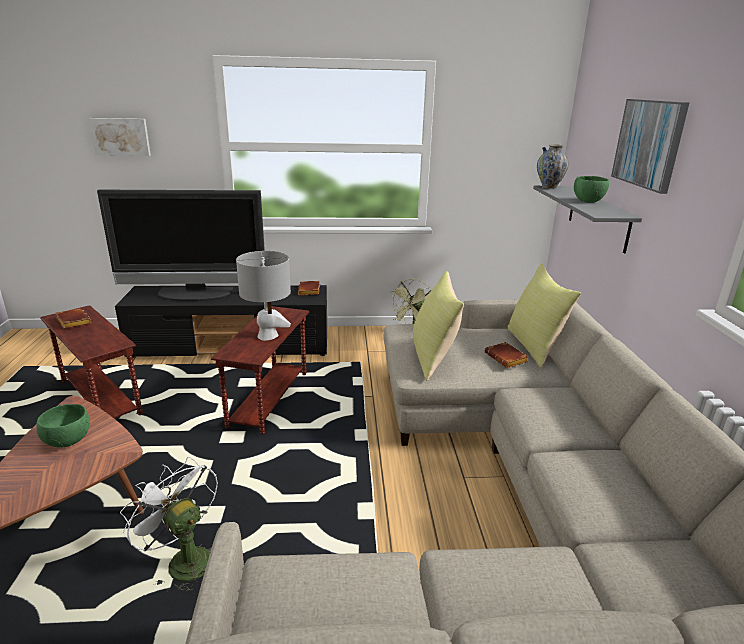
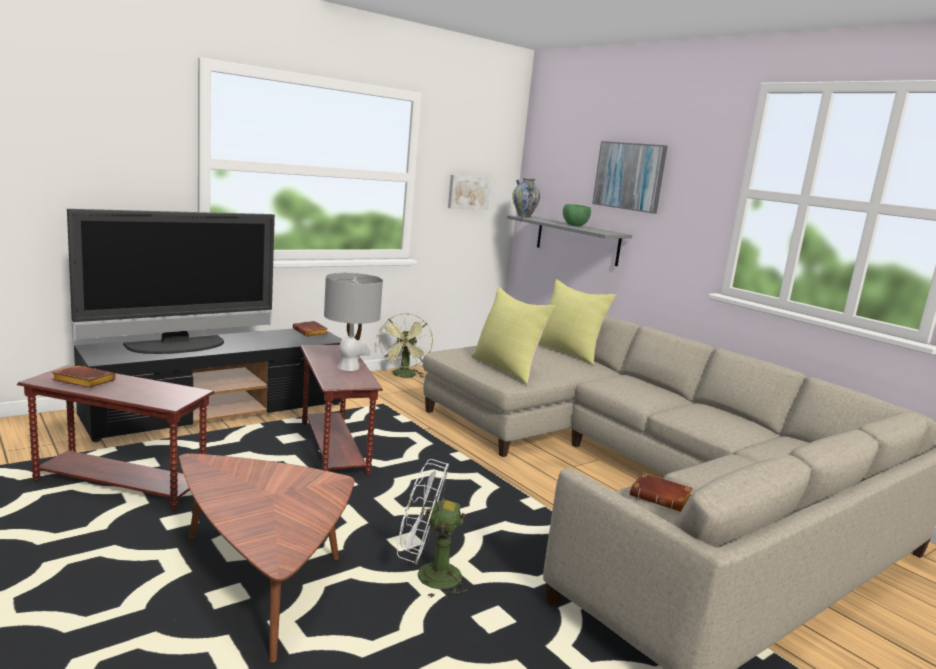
camera: 35 degrees left, 10 degrees down
green bowl [36,404,90,448] -> none
picture [89,118,151,156] -> picture moved to [448,175,492,210]
brown book [484,342,529,368] -> brown book moved to [630,472,693,512]

